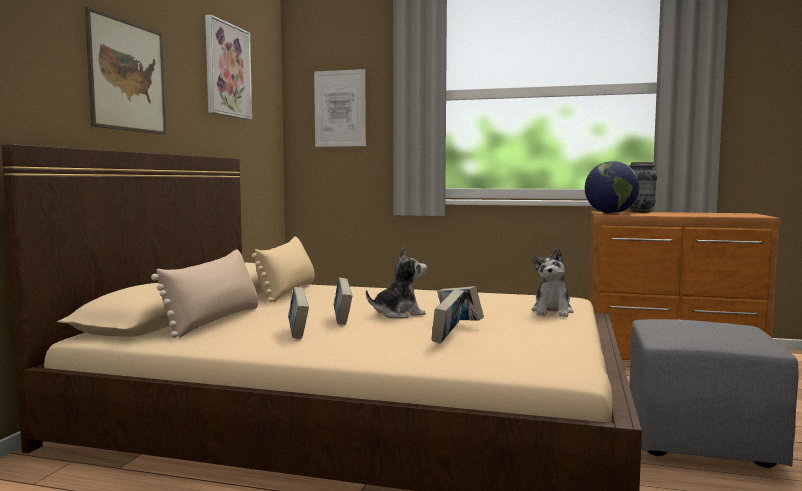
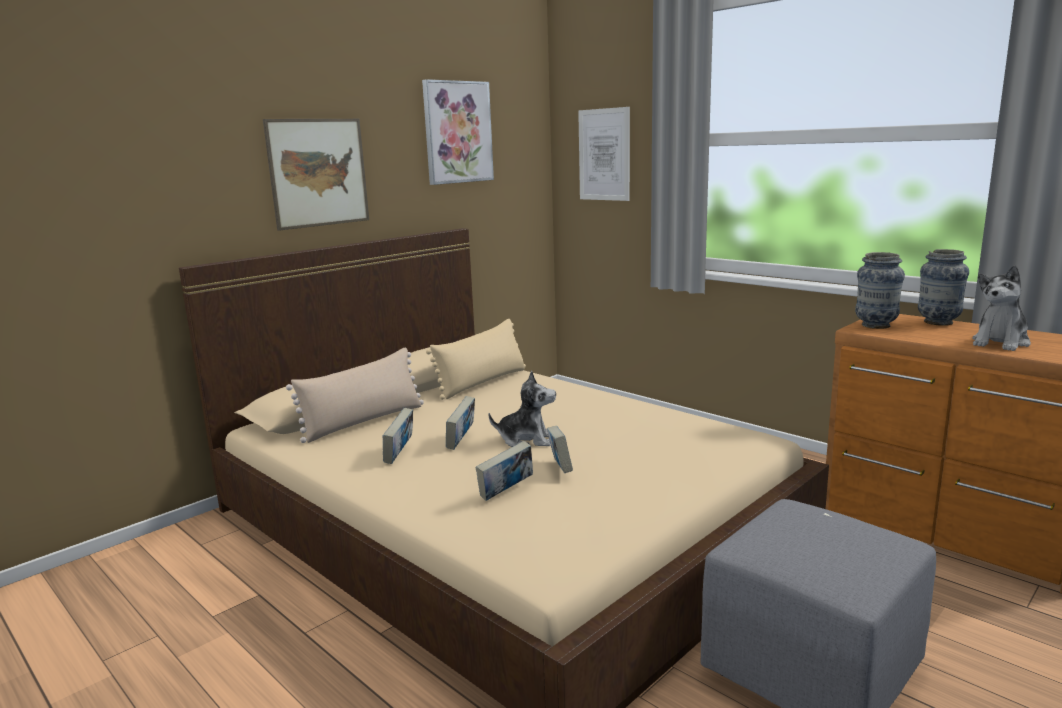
camera: 30 degrees right, 10 degrees up
plush toy [532,248,574,317] -> plush toy moved to [972,265,1031,351]
globe [585,161,639,214] -> vase [855,252,905,329]

